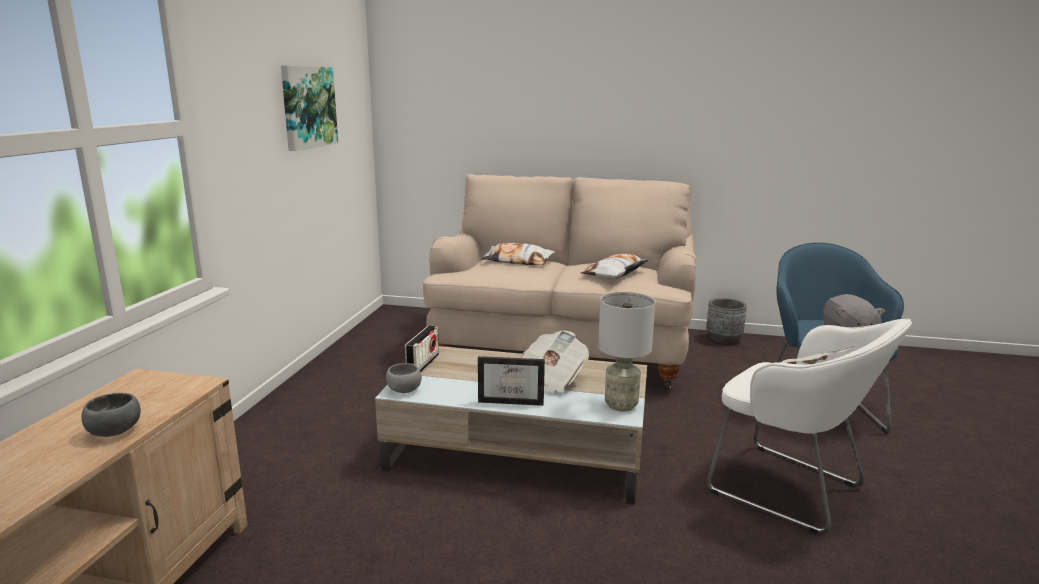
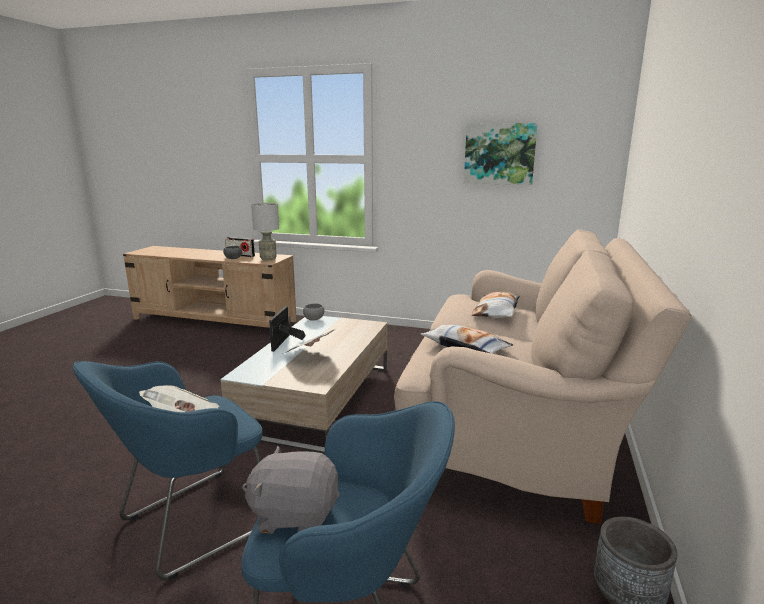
camera: 95 degrees right, 0 degrees up
radio [404,325,439,372] -> radio moved to [225,237,255,257]
grey table lamp [598,292,655,412] -> grey table lamp moved to [251,203,279,261]
white armchair [707,319,912,535] -> blue armchair [72,361,263,580]

